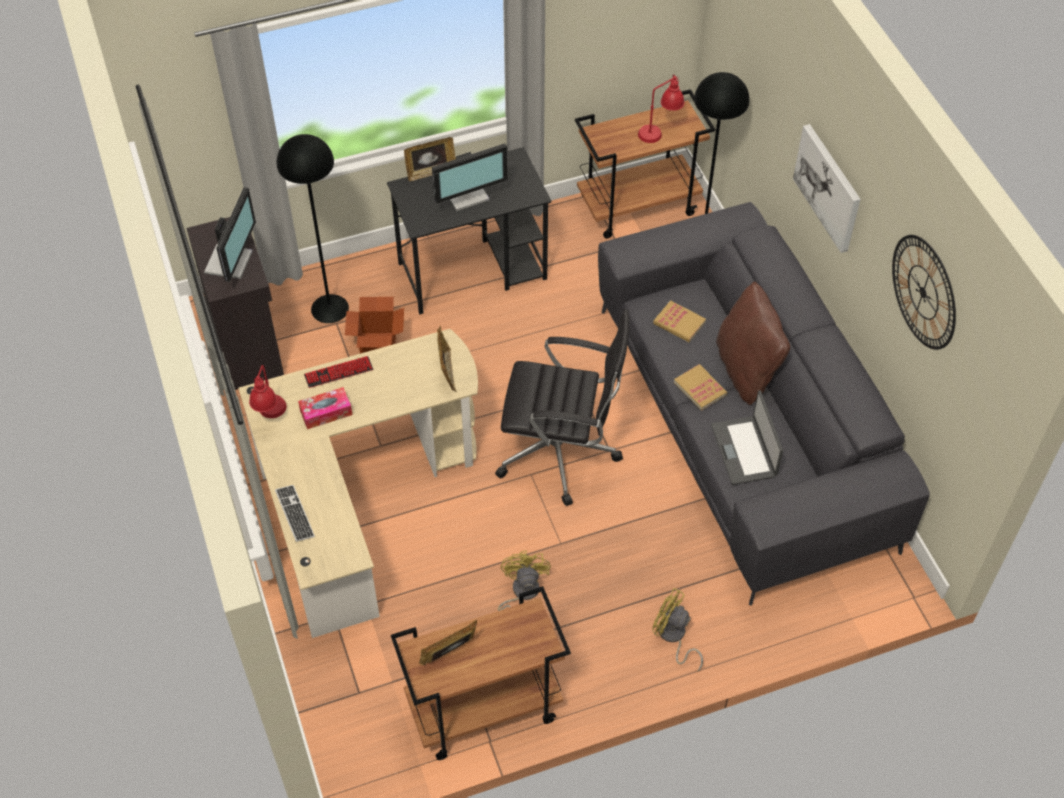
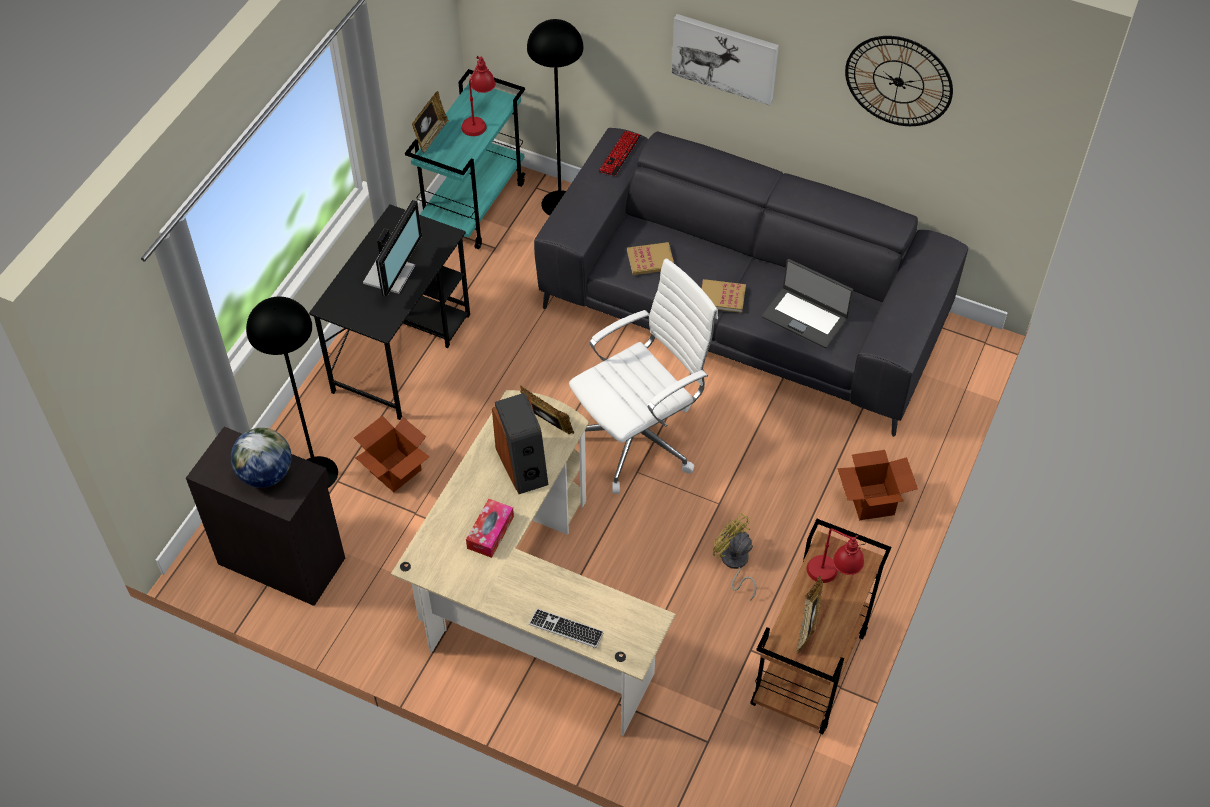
camera: 45 degrees left, 0 degrees up
monitor [204,187,256,282] -> globe [231,428,292,488]
red table lamp [249,365,287,418] -> red table lamp moved to [807,528,866,583]
keyboard [304,356,373,388] -> keyboard moved to [599,131,641,176]
picture frame [404,137,456,181] -> picture frame moved to [412,91,449,153]
black office chair [495,309,630,506] -> white office chair [569,258,718,494]
brown cart [575,89,715,239] -> turquoise cart [405,69,526,249]
yellow fan [653,588,703,671] -> cardboard box [837,450,918,520]
brown pillow [716,282,790,405] -> none
none -> speaker [492,393,548,494]

